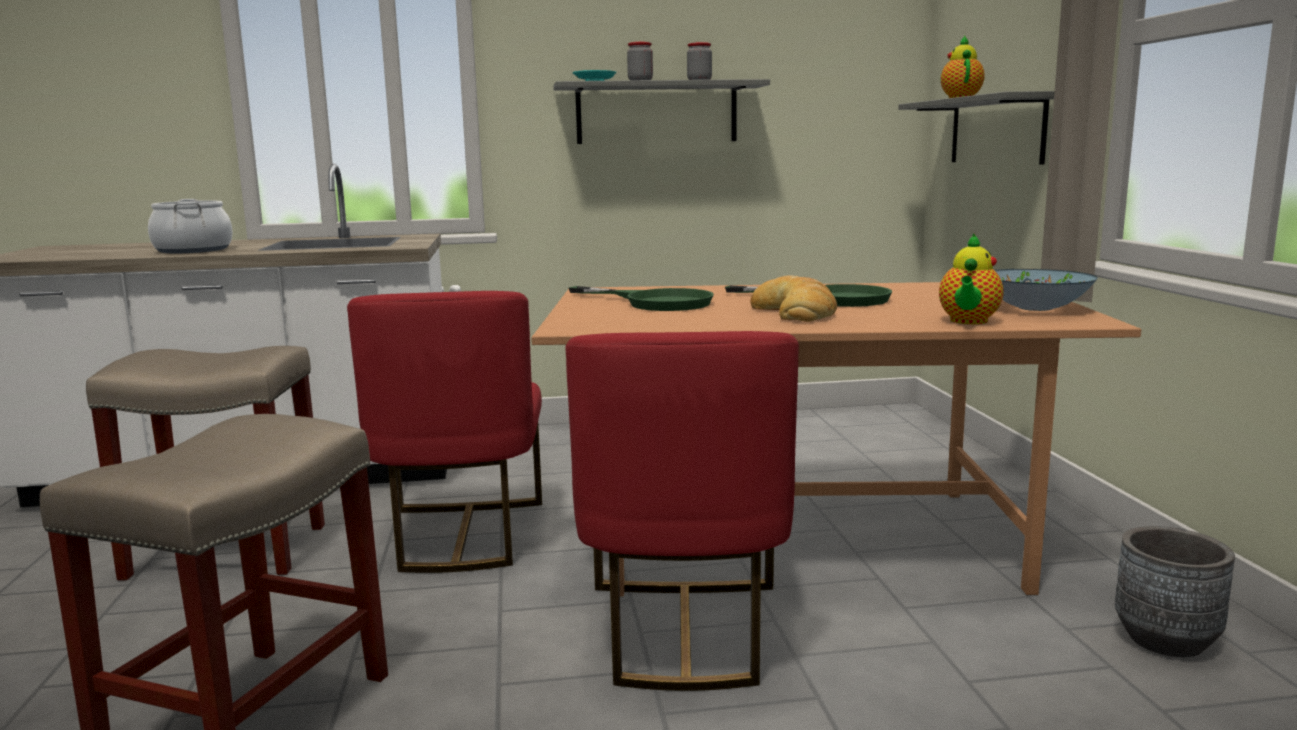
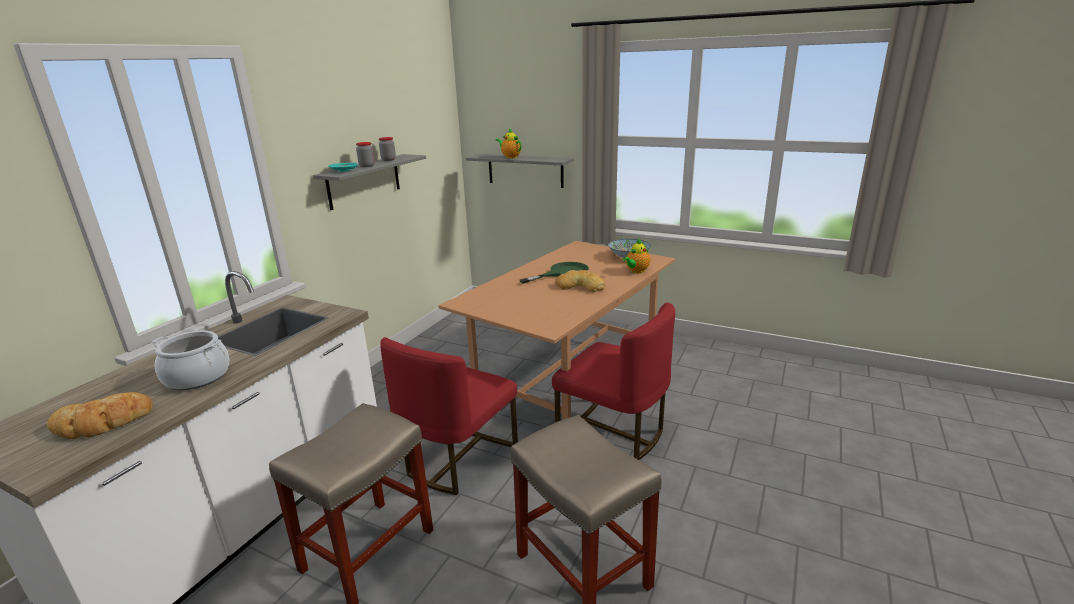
camera: 55 degrees left, 10 degrees up
red chair [347,291,542,573] -> red chair turned 90 degrees clockwise [380,337,518,495]
green frying pan [569,286,714,311] -> none
teapot [939,234,1004,324] -> teapot turned 75 degrees clockwise [623,238,650,273]
grey planter [1115,526,1235,657] -> none
none -> bread [47,392,153,439]

